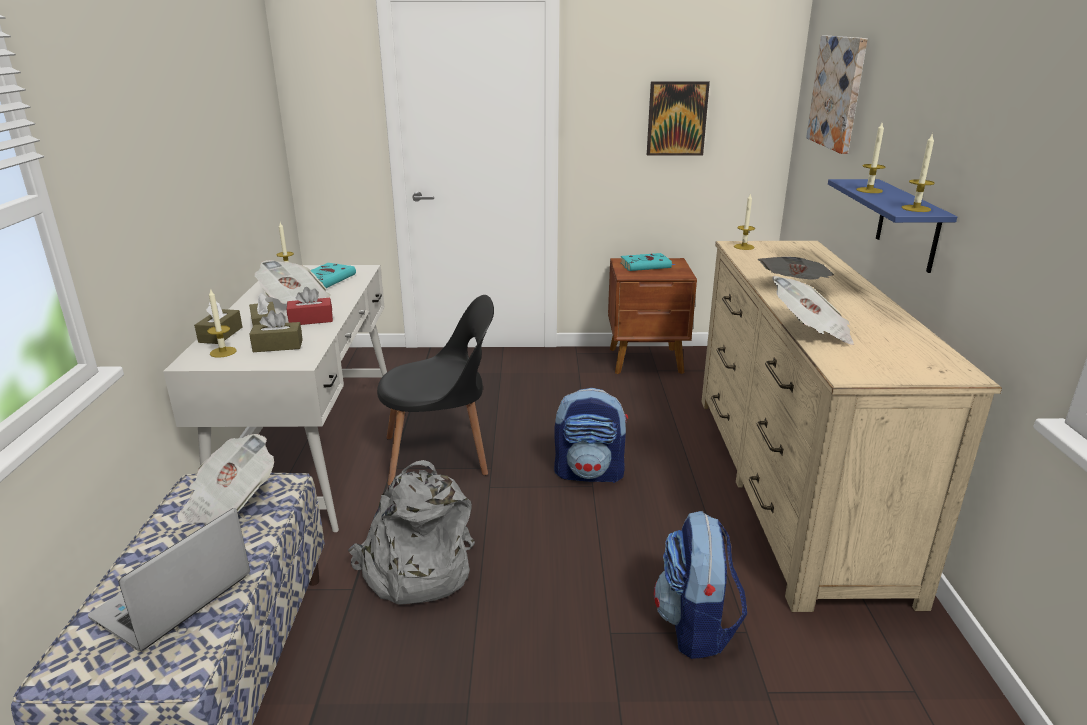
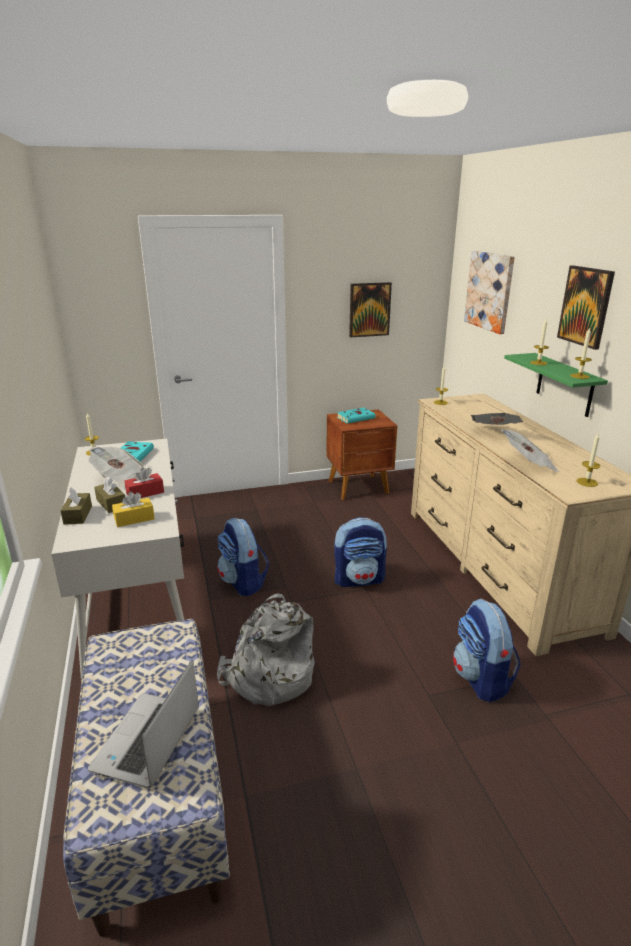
camera: 15 degrees left, 0 degrees up
newspaper [177,434,274,524] -> none
candle [207,288,236,358] -> candle moved to [577,433,600,487]
brown tissue box [249,310,303,352] -> yellow tissue box [112,492,155,527]
black chair [377,295,494,485] -> backpack [217,518,269,596]
blue shelf [828,179,957,273] -> green shelf [504,353,608,417]
none -> picture [557,265,615,350]

